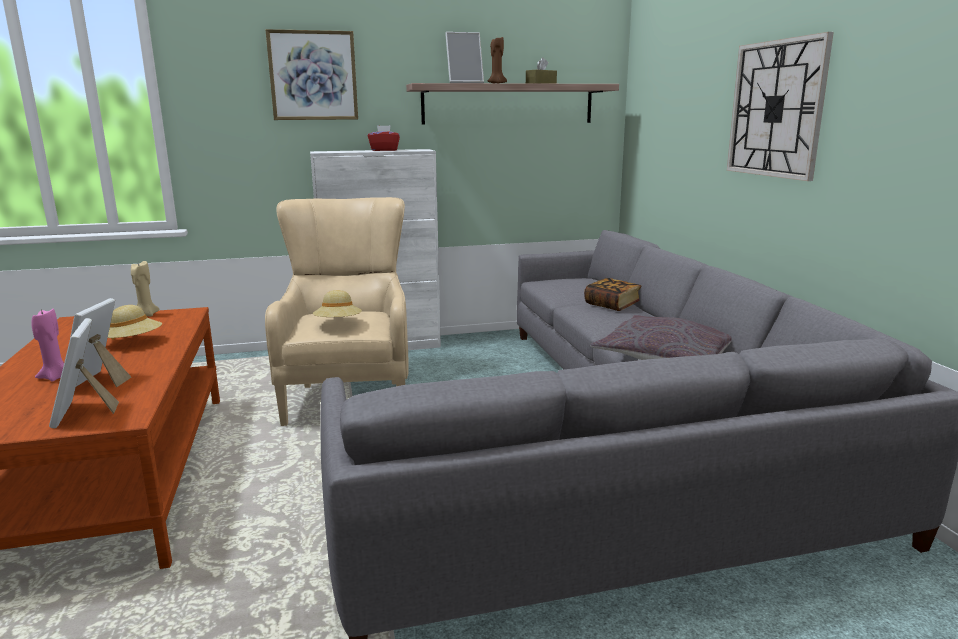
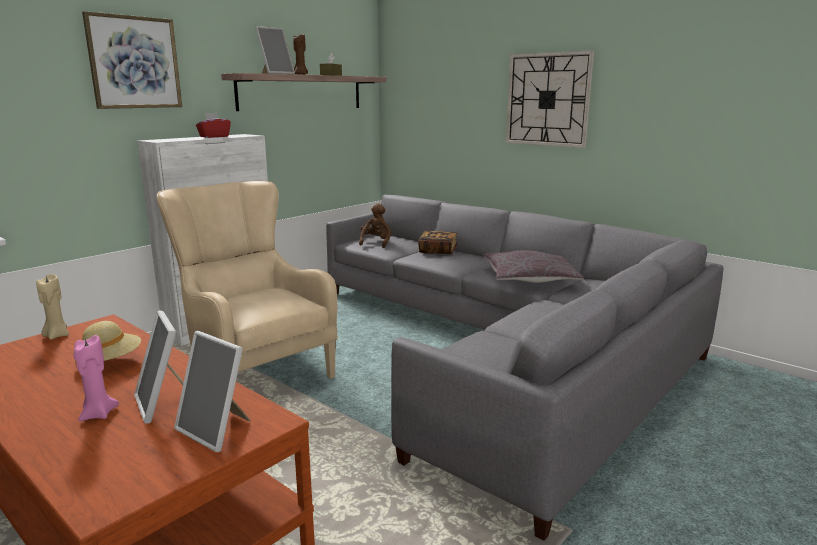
camera: 35 degrees left, 0 degrees up
beige hat [313,290,362,317] -> none
none -> brown plush toy [359,203,391,248]

